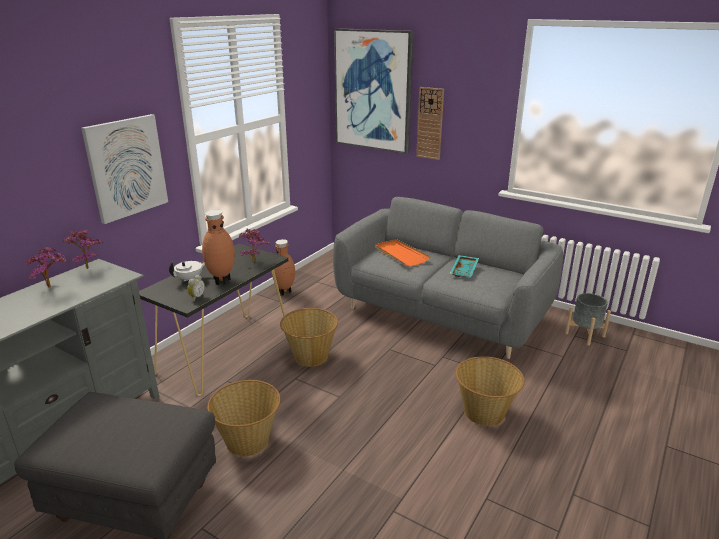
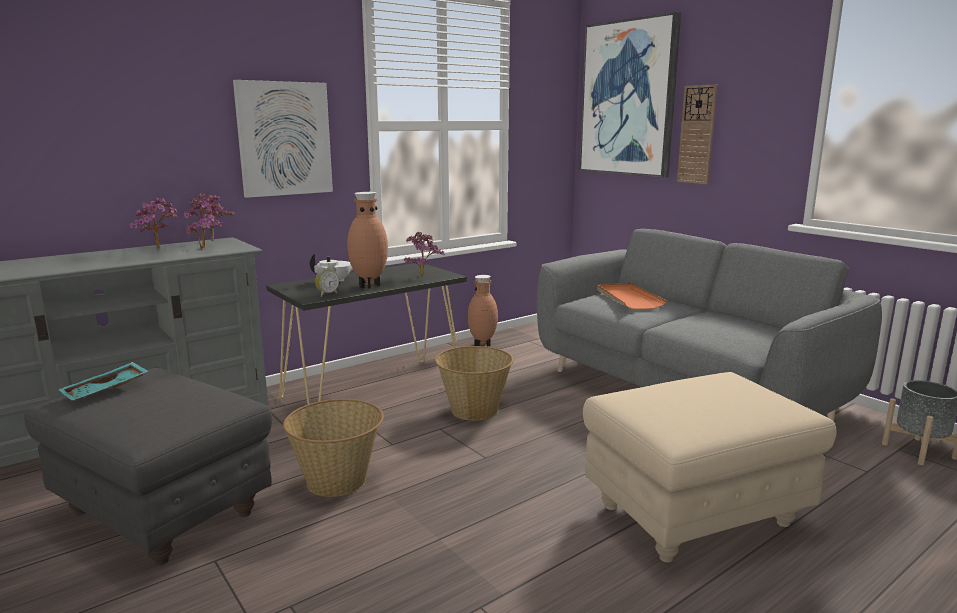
camera: 20 degrees right, 10 degrees down
turquoise tray [450,255,479,277] -> turquoise tray moved to [59,362,148,401]
basket [456,356,525,426] -> beige ottoman [583,372,837,562]
none -> potted plant [184,197,227,248]

